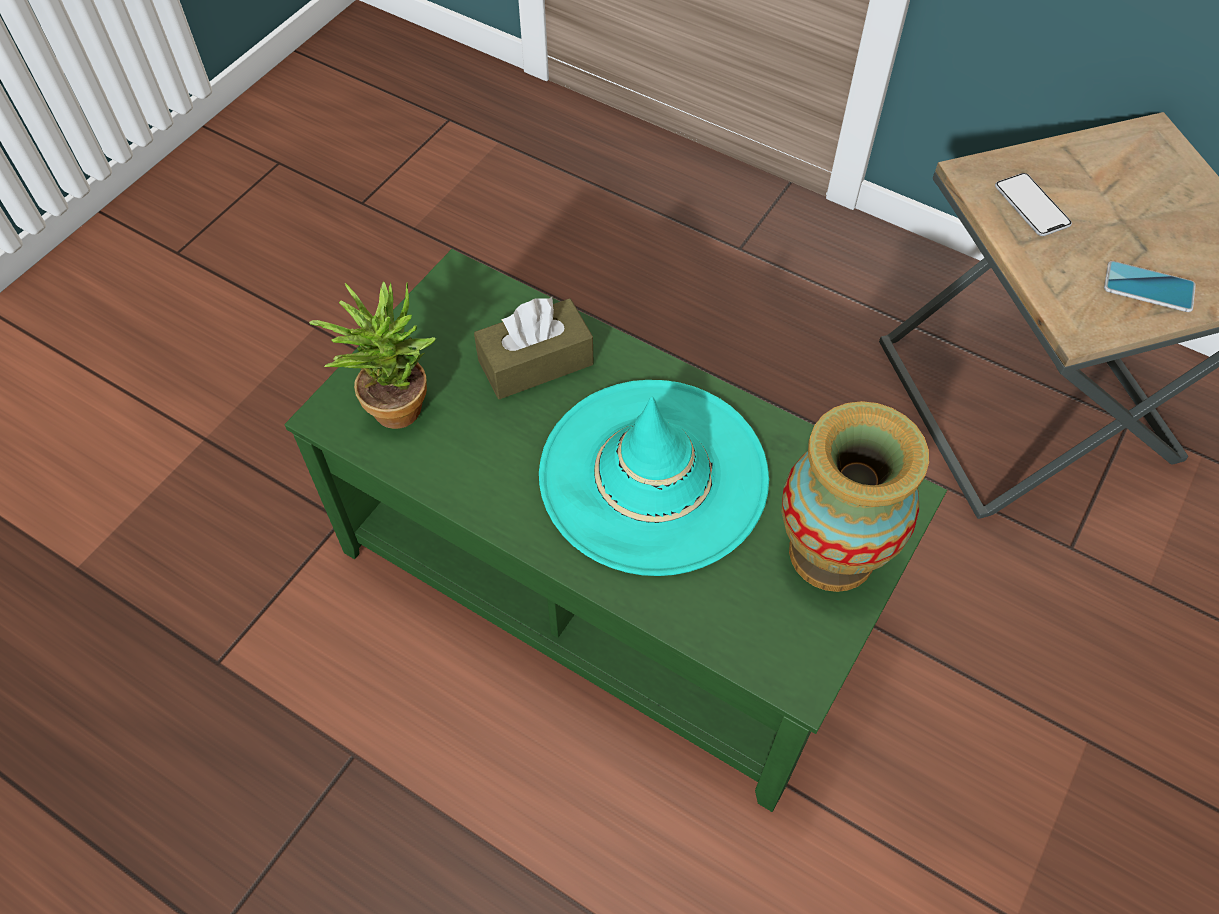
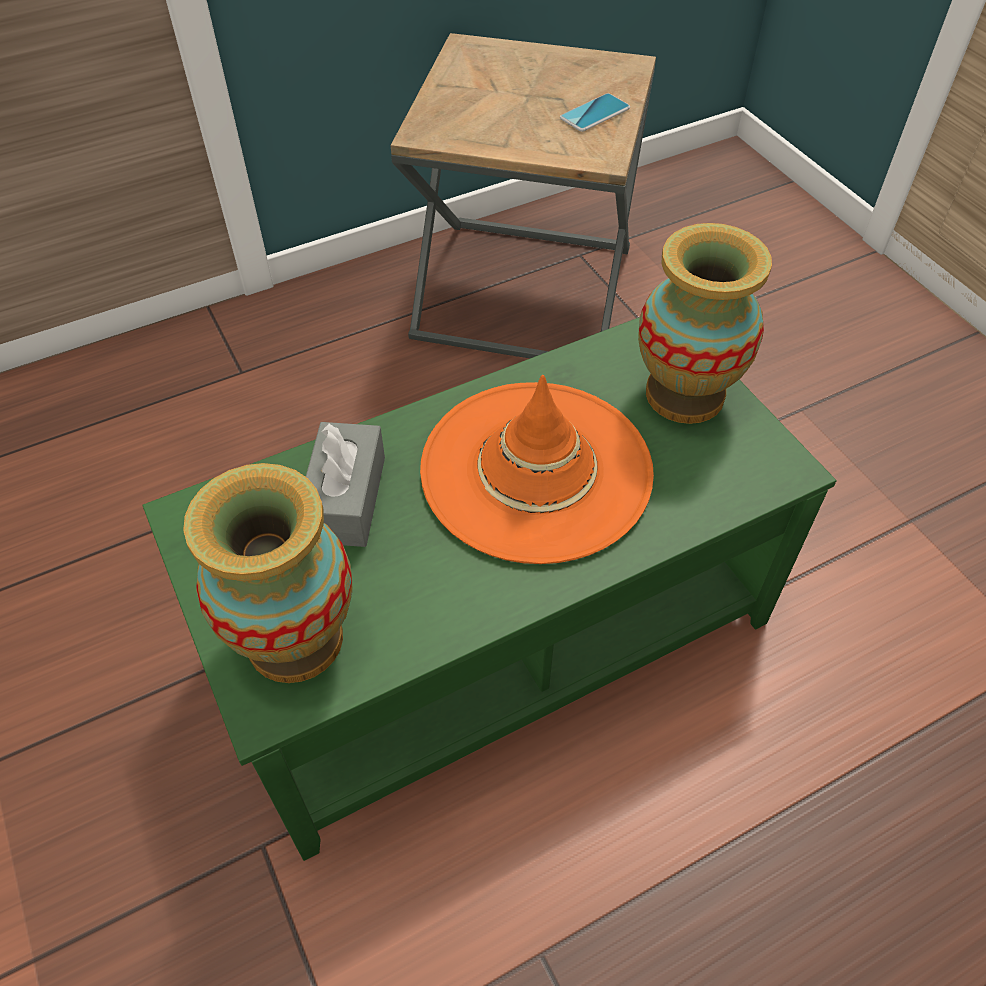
camera: 60 degrees left, 5 degrees down
potted plant [309,282,436,429] -> vase [183,463,353,683]
brown tissue box [474,297,594,399] -> grey tissue box [306,422,385,547]
turquoise hat [539,380,769,576] -> orange hat [420,375,654,564]
phone [995,173,1072,236] -> none

